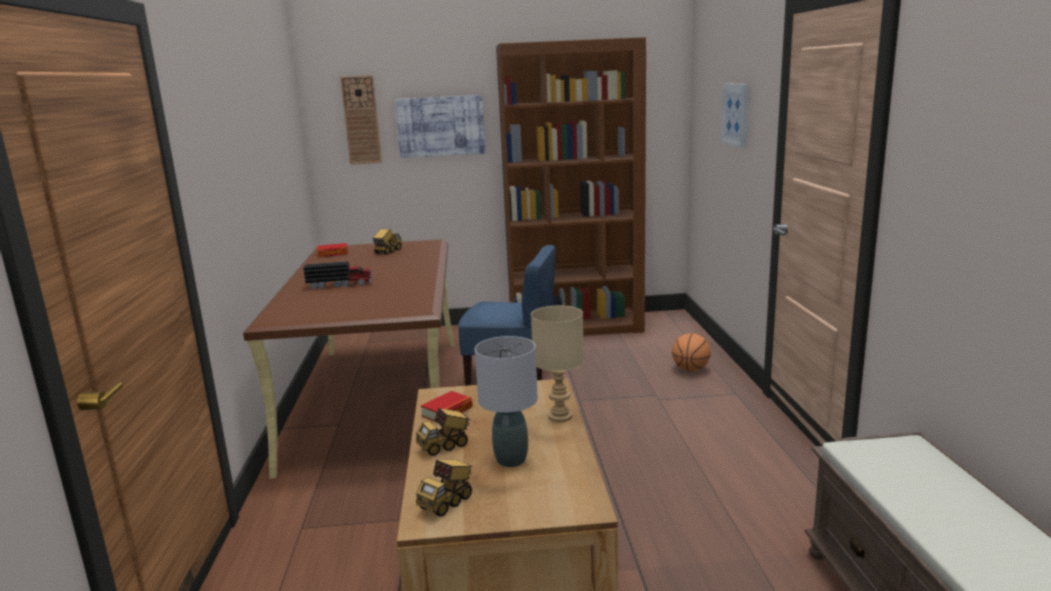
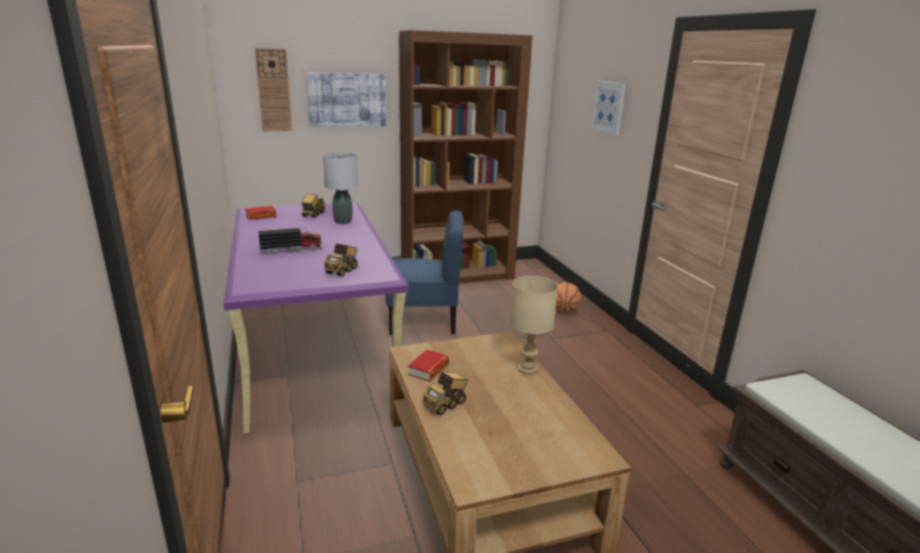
camera: 15 degrees left, 5 degrees up
brown desk [243,239,455,479] -> purple desk [224,203,409,434]
toy truck [416,460,472,517] -> toy truck moved to [324,244,358,276]
grey table lamp [475,336,538,467] -> grey table lamp moved to [323,152,358,224]

